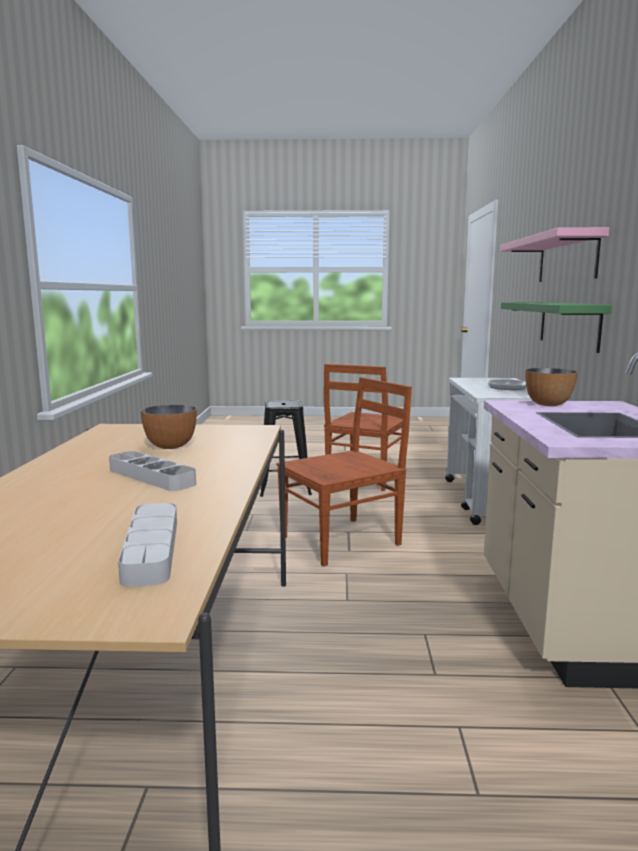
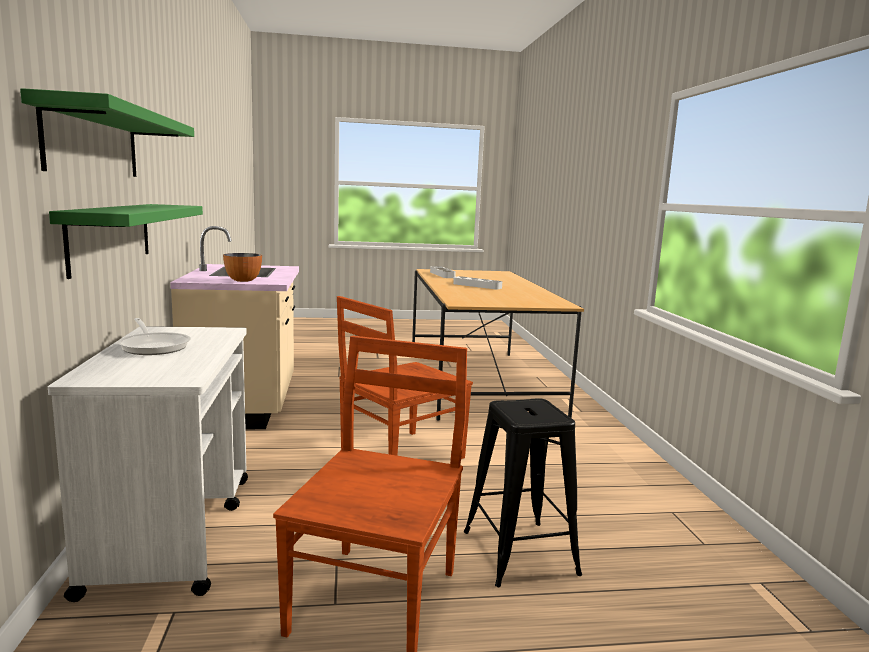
camera: 170 degrees right, 0 degrees up
bowl [140,405,197,449] -> none
pink shelf [500,227,609,282] -> green shelf [20,88,194,177]

